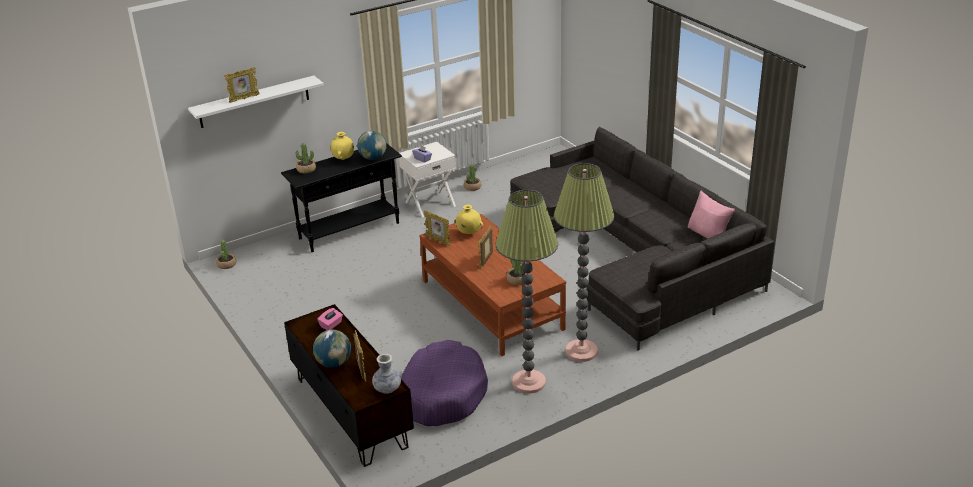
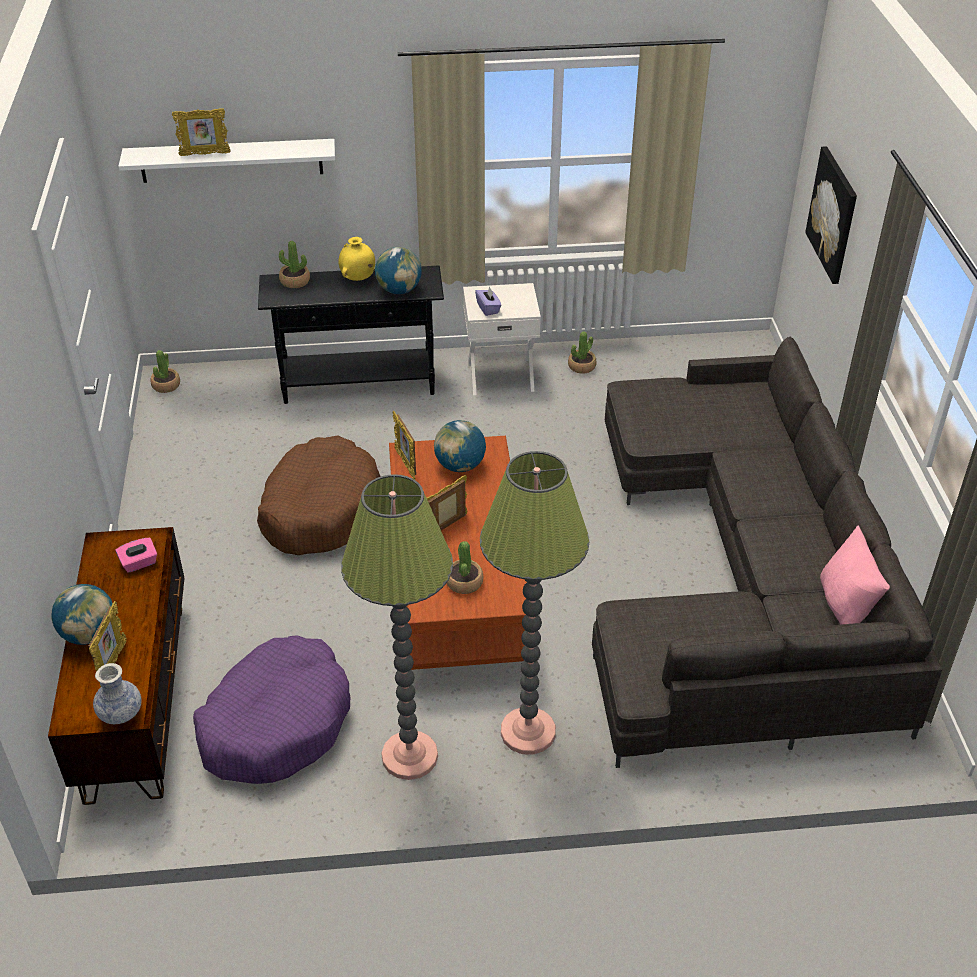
camera: 25 degrees right, 10 degrees up
yellow vase [454,205,483,234] -> globe [434,420,486,472]
none -> brown dog bed [257,436,380,555]
none -> picture [805,146,857,284]

